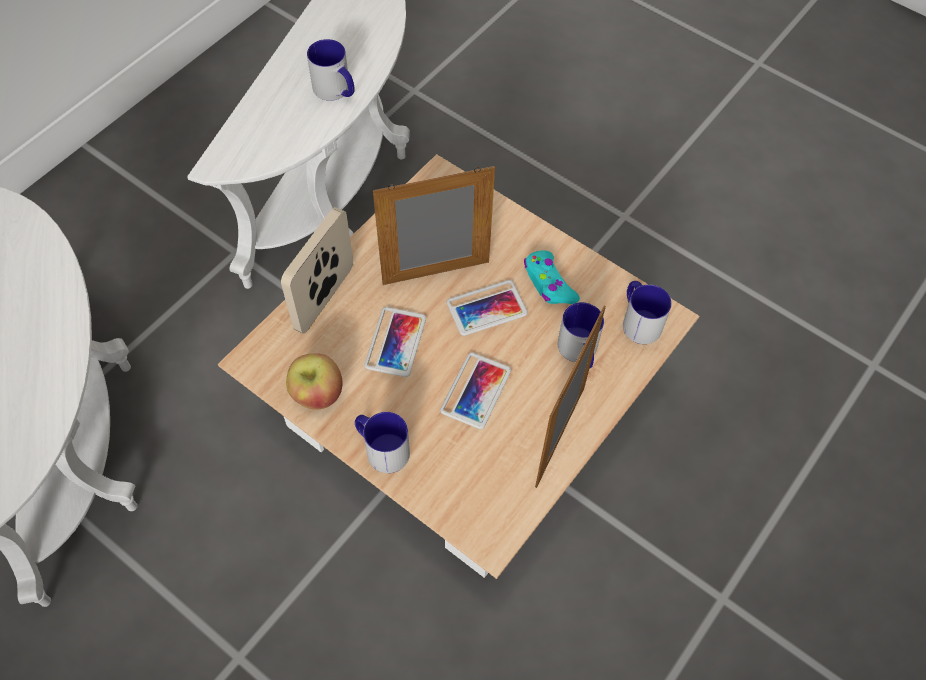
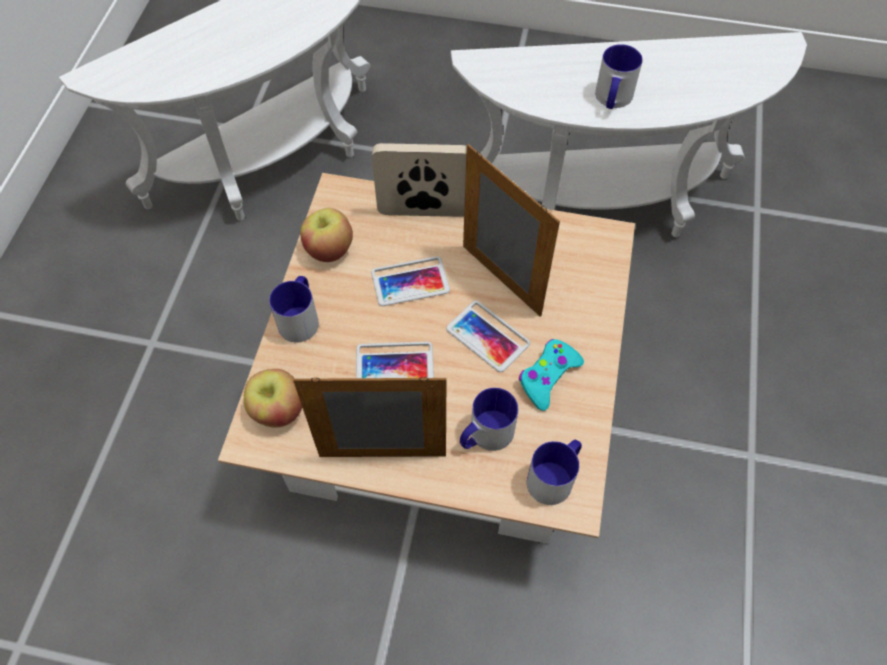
camera: 65 degrees right, 0 degrees up
none -> apple [244,369,302,428]

